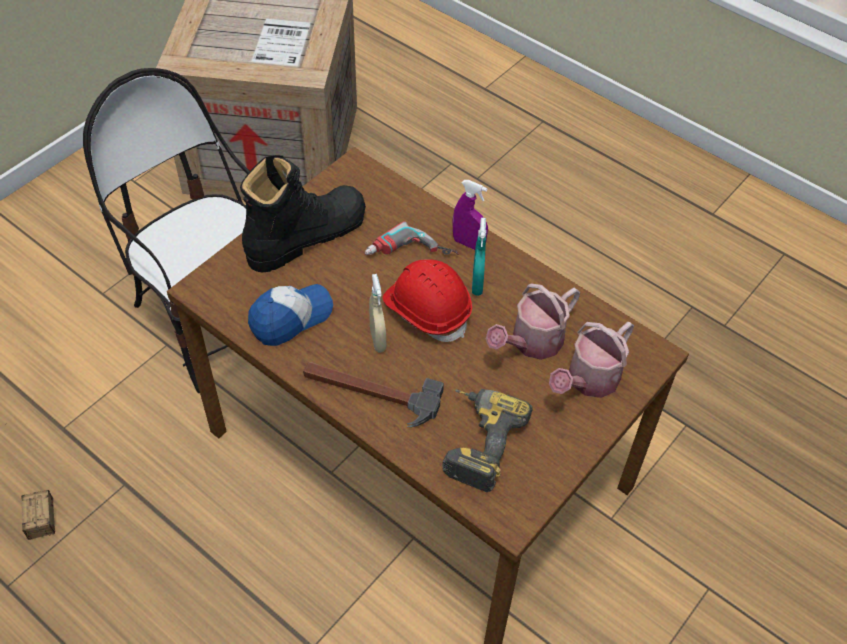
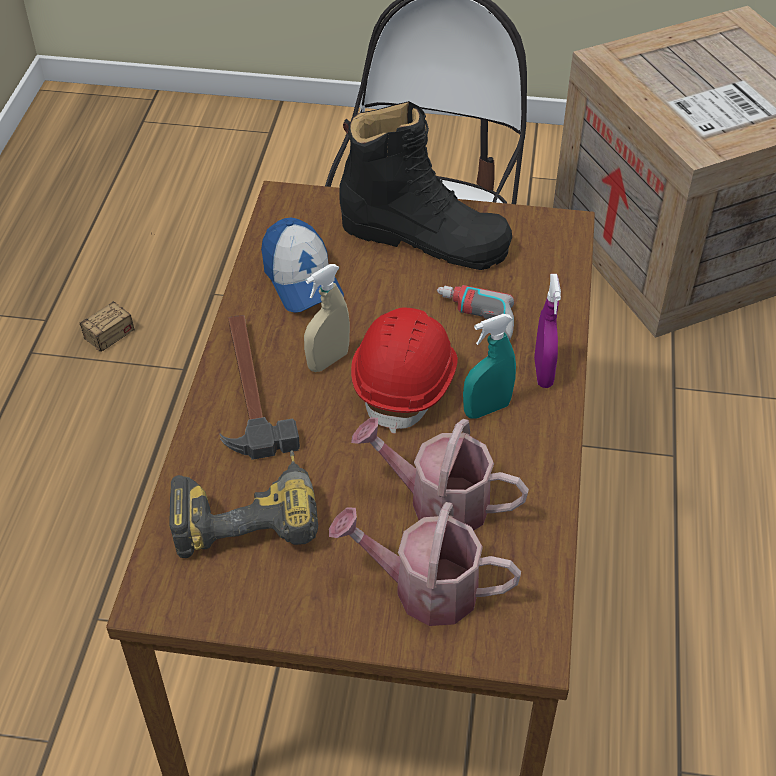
camera: 60 degrees right, 5 degrees down
cap [248,284,333,346] -> cap turned 45 degrees clockwise [261,217,344,313]

